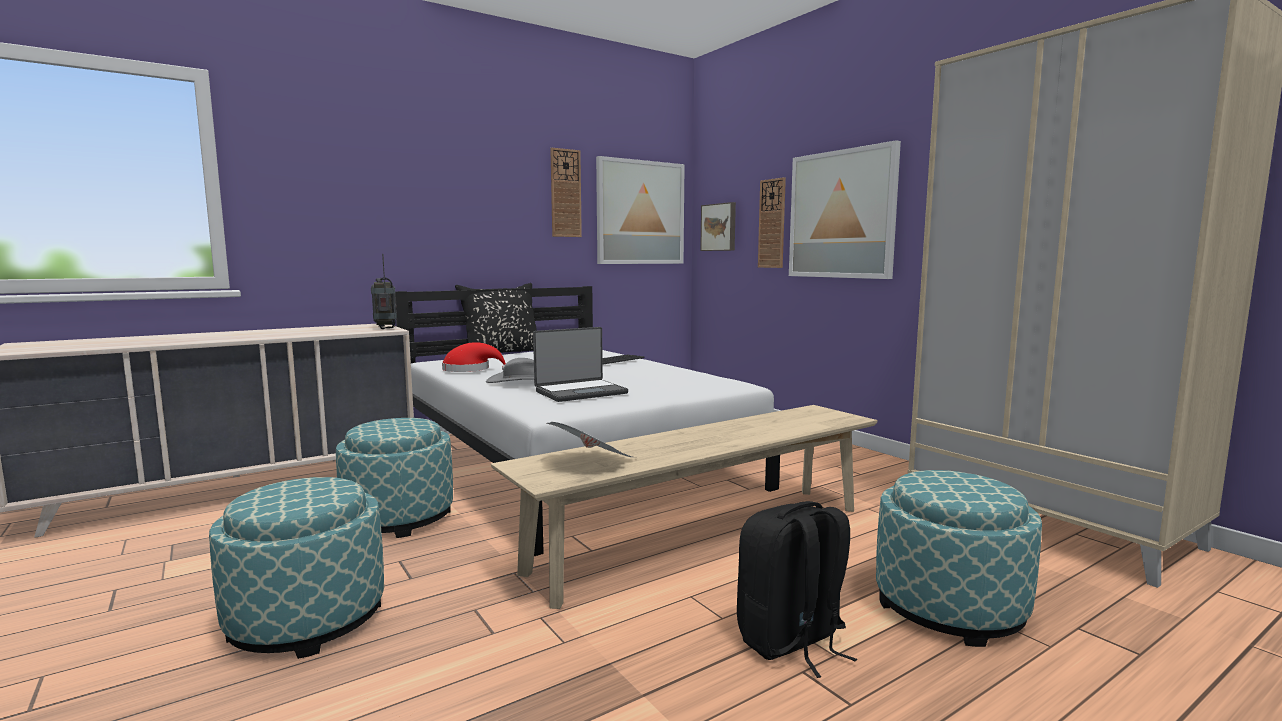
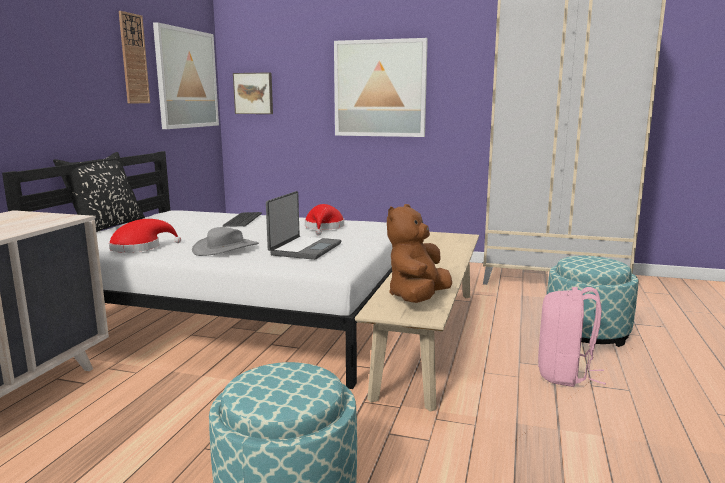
camera: 40 degrees left, 5 degrees up
ottoman [336,418,453,538] -> none
radio [371,254,397,329] -> none
newspaper [546,422,632,457] -> brown plush toy [387,204,452,303]
black backpack [737,501,857,678] -> pink backpack [538,287,606,387]
wall clock [758,177,786,268] -> none
none -> red hat [305,204,344,235]

